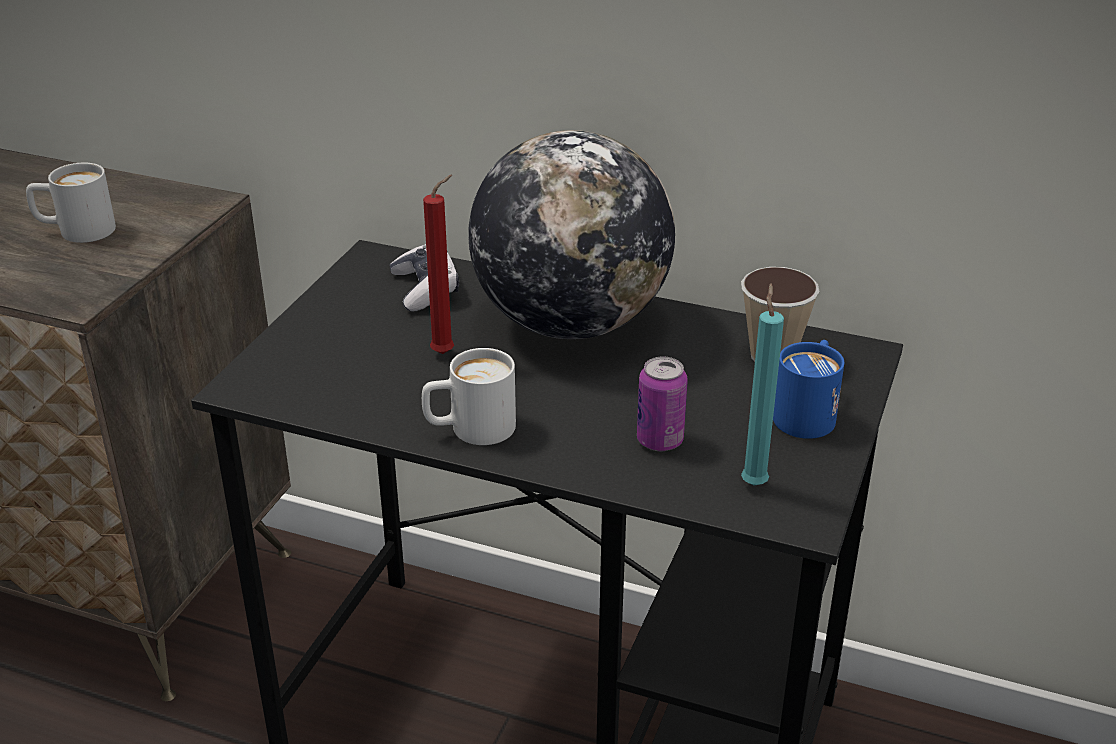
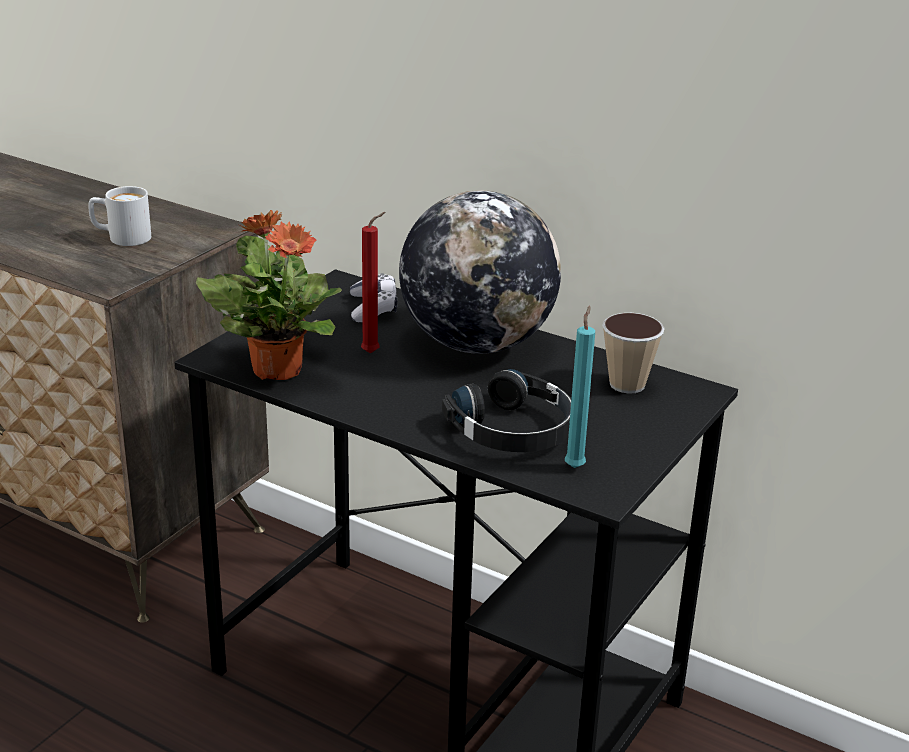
camera: 10 degrees right, 5 degrees down
white mug [422,348,516,445] -> none
can [637,357,688,451] -> black headphones [442,369,571,452]
blue mug [773,340,844,439] -> none
none -> potted plant [196,210,342,380]

